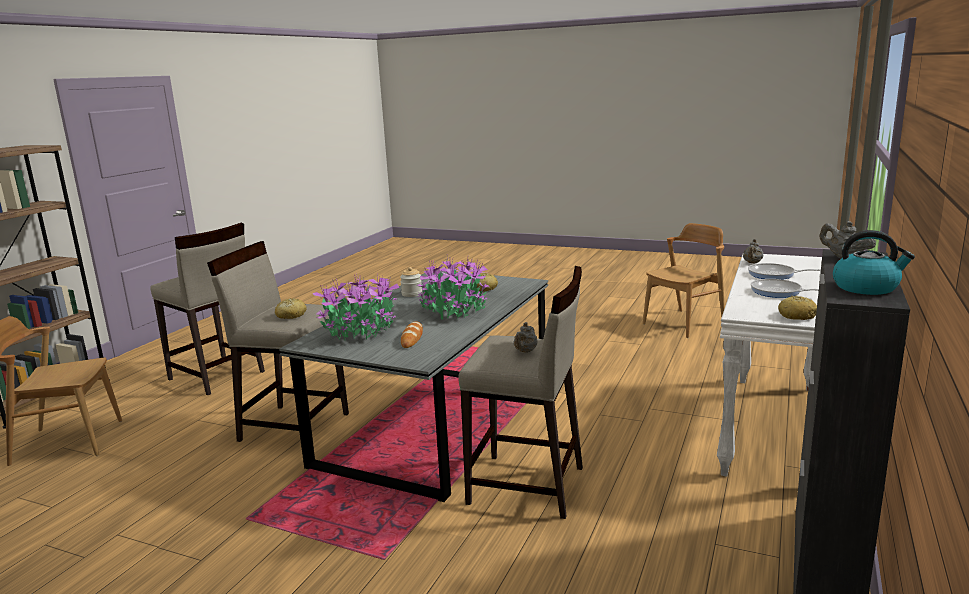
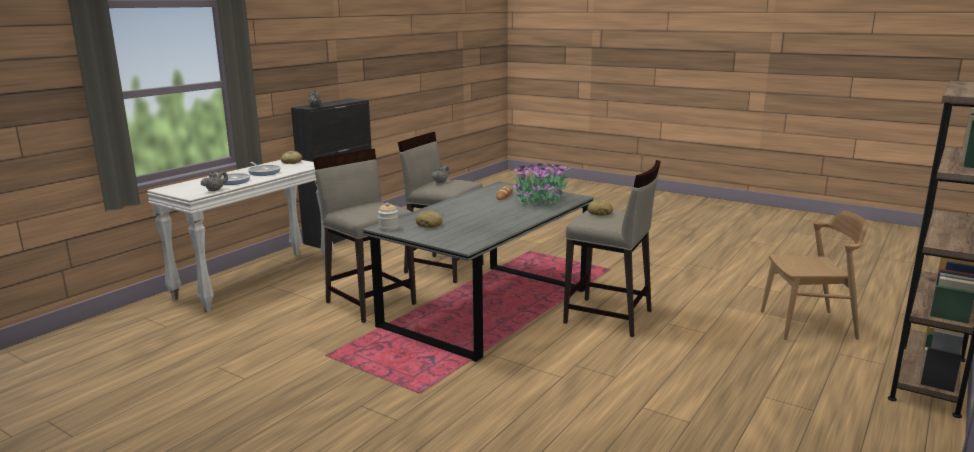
camera: 170 degrees left, 0 degrees up
beige stool [150,223,265,395] -> beige stool moved to [313,149,416,323]
jar [400,267,422,297] -> jar moved to [378,203,399,231]
potted plant [416,256,489,319] -> none
brown chair [643,223,725,338] -> none
kettle [833,230,915,295] -> none

